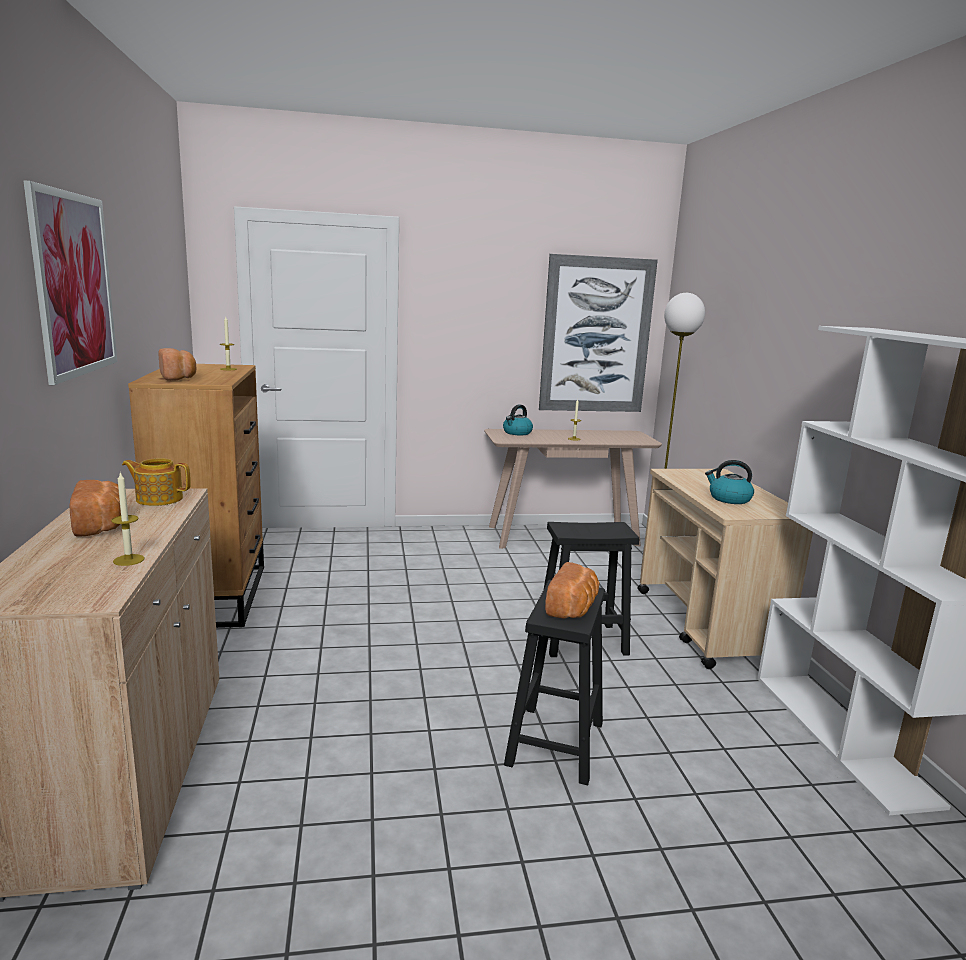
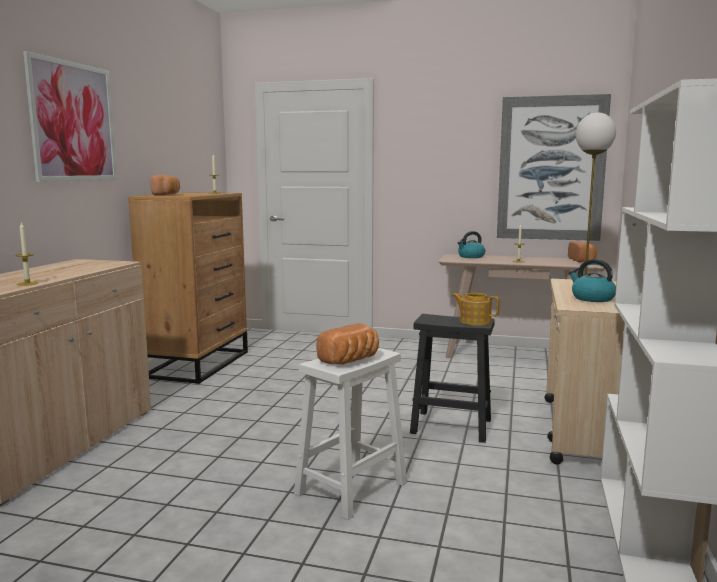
camera: 25 degrees right, 5 degrees down
bread [70,480,121,537] -> bread moved to [568,241,597,262]
teapot [122,458,191,506] -> teapot moved to [452,293,499,326]
black stool [504,580,605,785] -> white stool [294,348,407,520]

